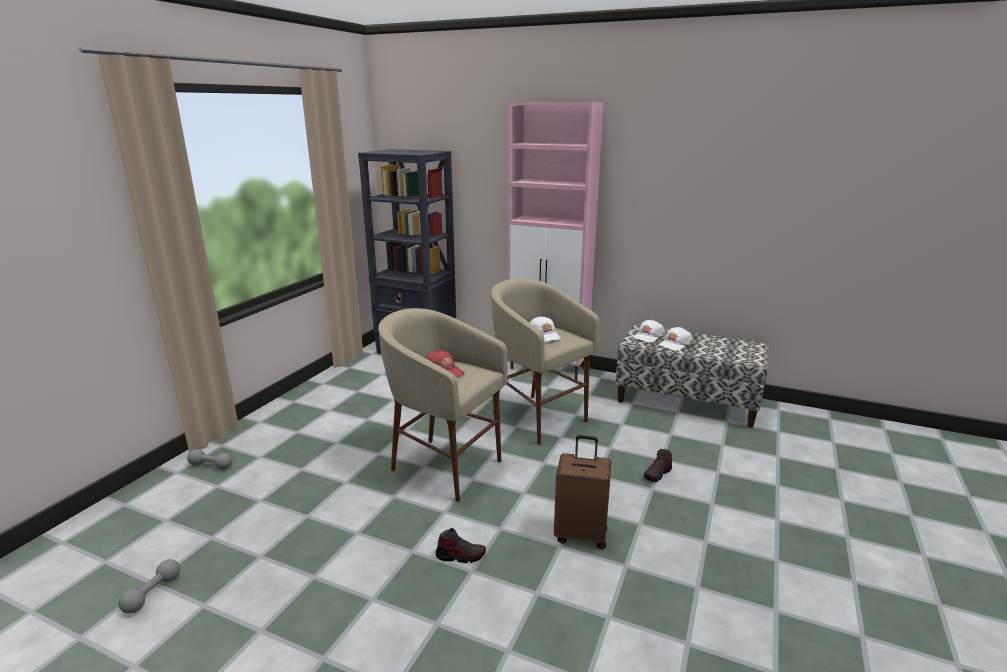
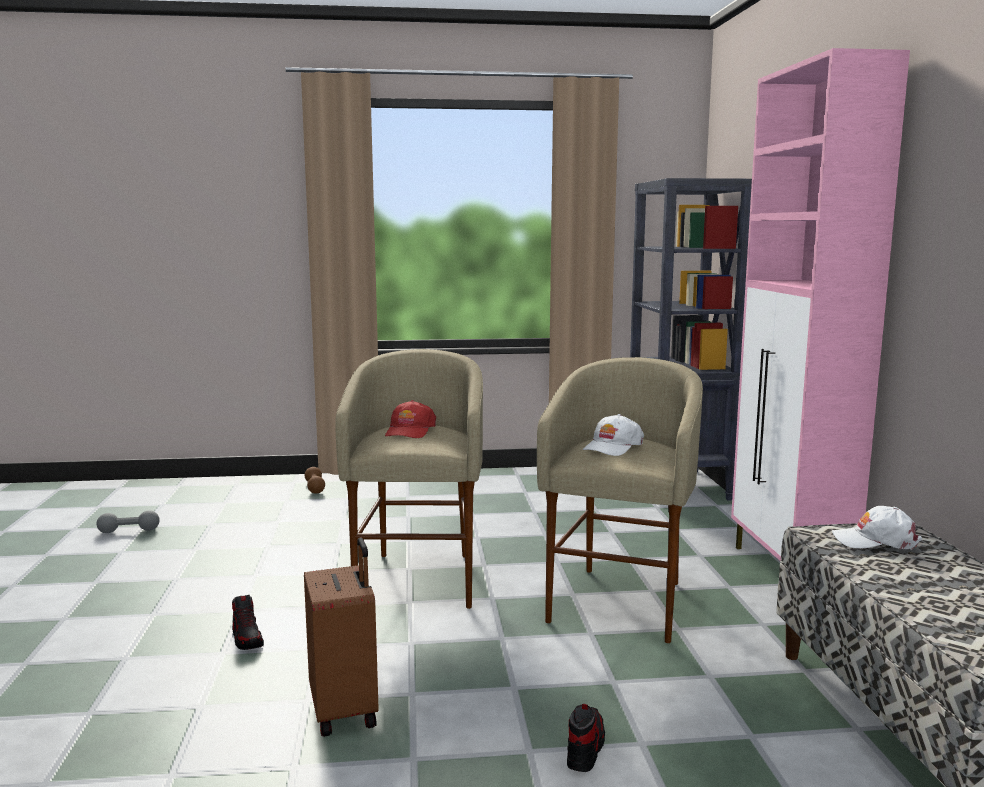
camera: 60 degrees right, 10 degrees down
grey dumbbell [187,449,233,470] -> brown dumbbell [305,467,325,494]
shoe [644,449,672,482] -> shoe turned 90 degrees clockwise [567,704,605,772]
white cap [658,327,693,351] -> none

